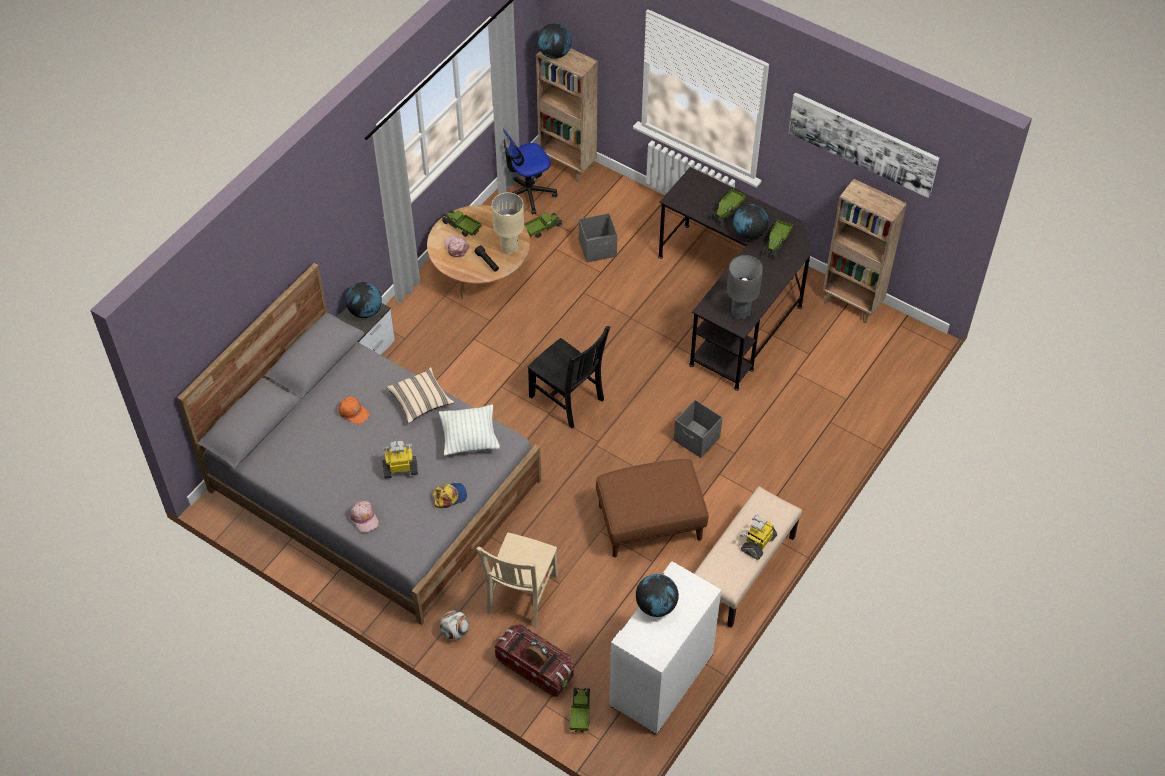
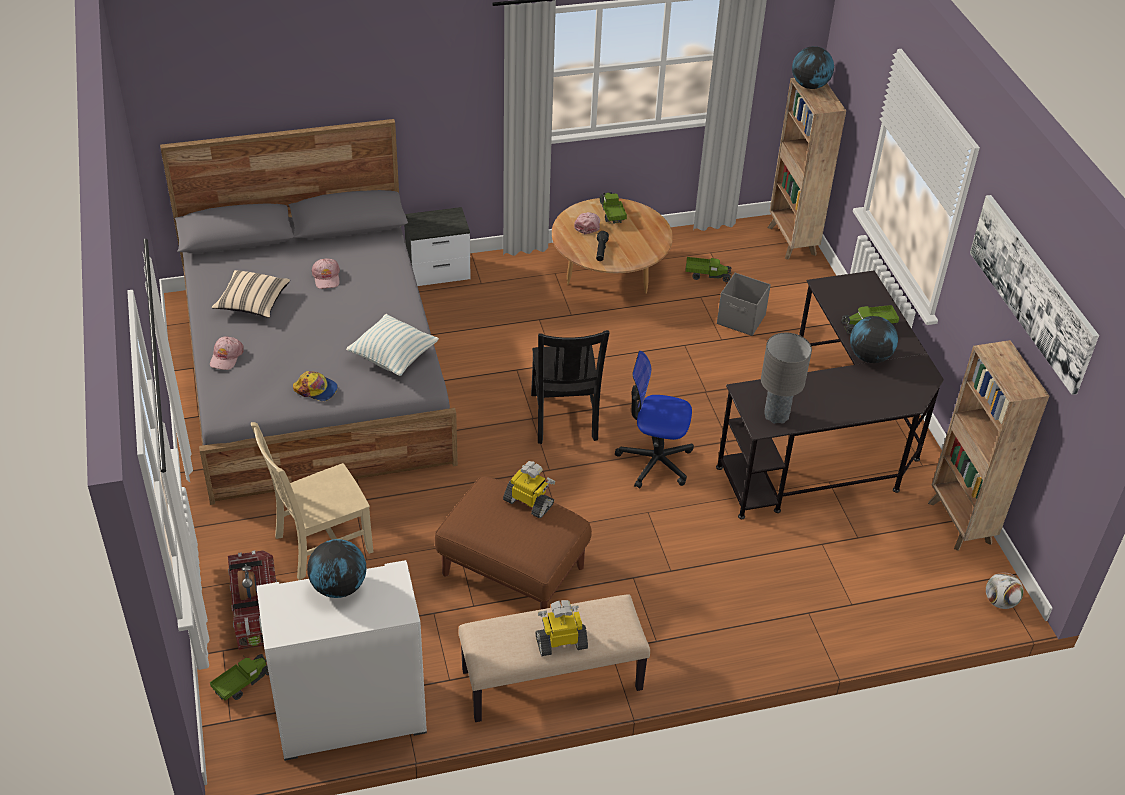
camera: 40 degrees right, 10 degrees down
orange cap [339,396,370,425] -> pink cap [311,258,340,289]
globe [346,282,382,318] -> none
toy robot [382,441,418,479] -> toy robot moved to [503,461,555,518]
beige pillow [387,367,454,423] -> beige pillow moved to [212,270,290,318]
football [440,610,469,640] -> football moved to [986,573,1023,609]
beige table lamp [492,193,524,255] -> none
office chair [503,128,557,215] -> office chair moved to [615,351,694,489]
grey storage box [674,400,722,458] -> none
toy truck [762,220,793,258] -> none

